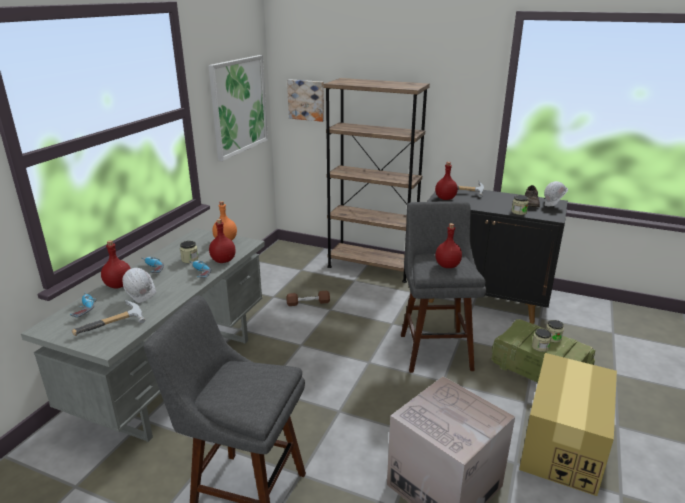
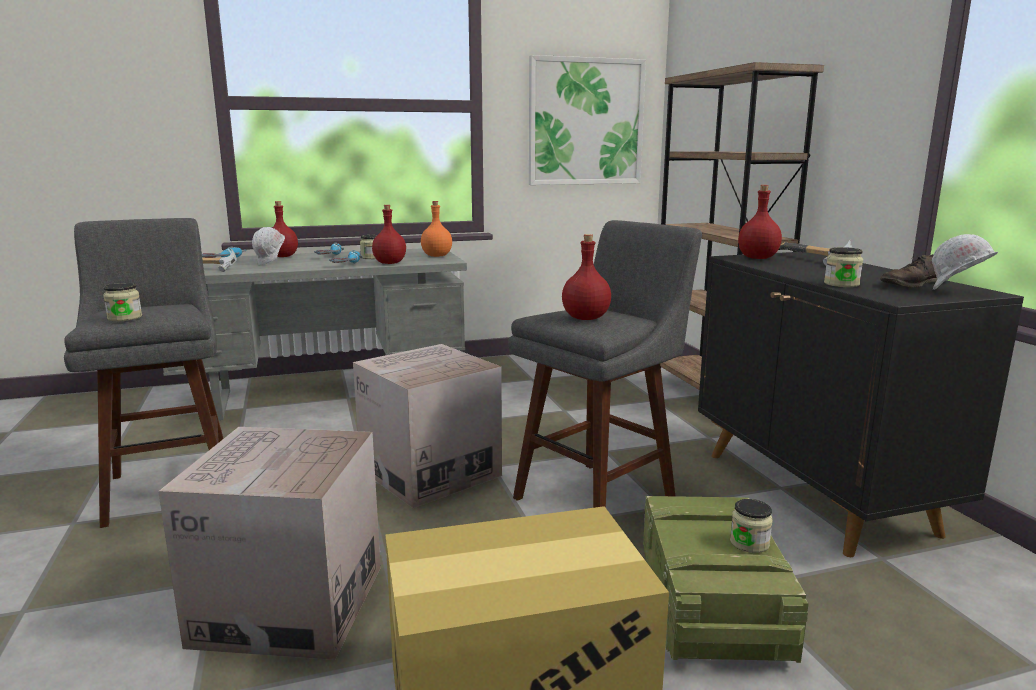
camera: 50 degrees right, 10 degrees down
brown dumbbell [286,291,330,306] -> none
picture [287,79,324,122] -> none
jar [532,328,551,352] -> jar moved to [103,283,142,321]
none -> cardboard box [353,344,502,508]

